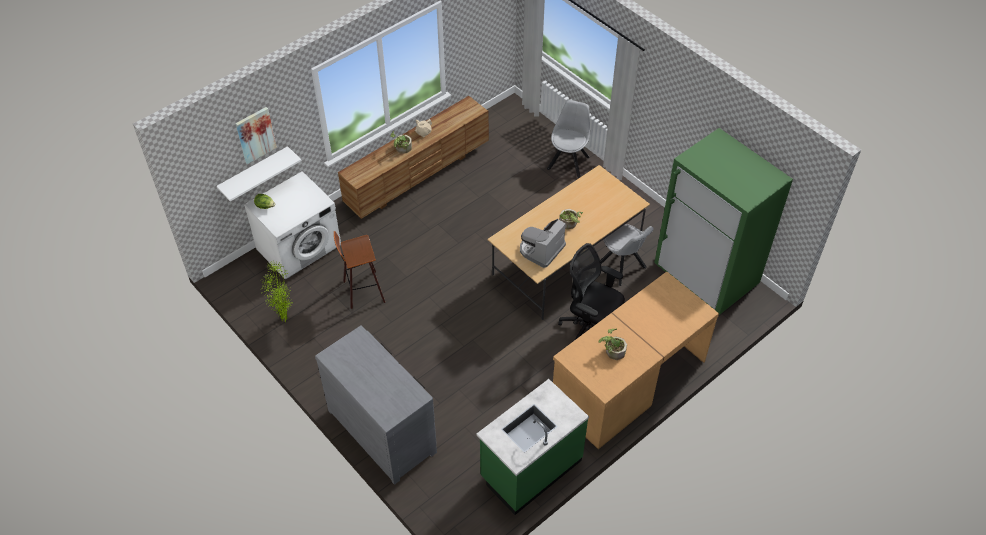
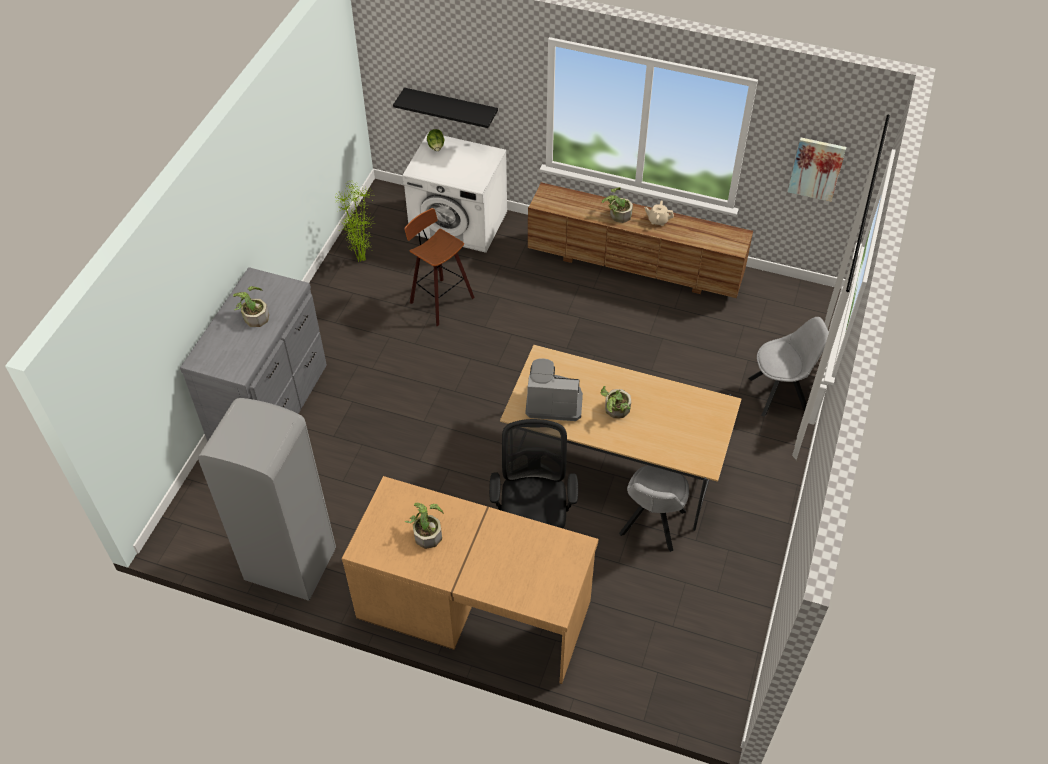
camera: 60 degrees right, 0 degrees up
white shelf [217,146,301,201] -> black shelf [393,88,498,128]
picture [235,107,277,164] -> picture moved to [788,138,846,202]
green counter [476,379,589,515] -> grey fridge [198,398,336,601]
green fridge [654,128,793,315] -> none
none -> potted plant [233,286,269,327]

